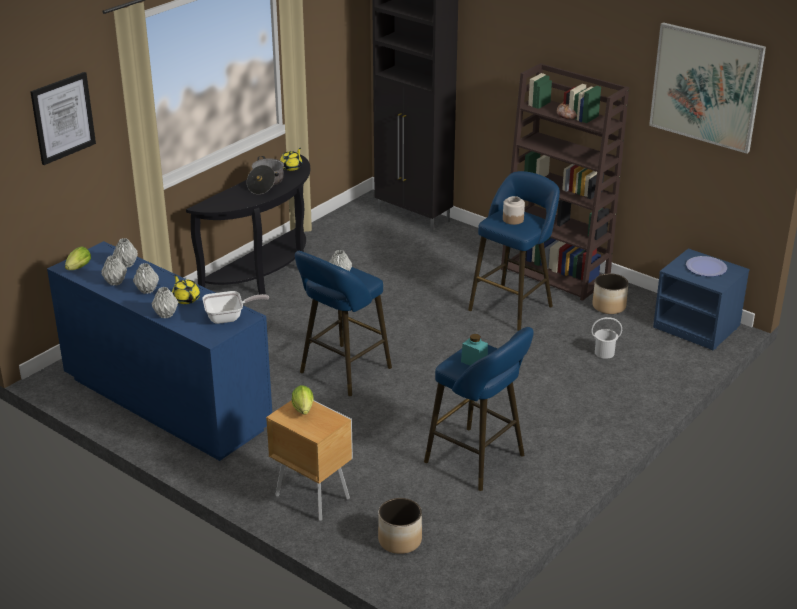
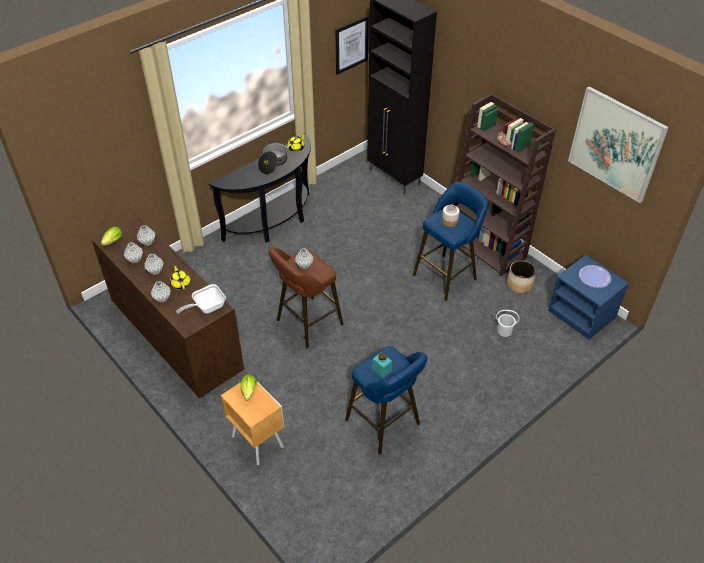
camera: 10 degrees right, 15 degrees up
picture [30,72,96,165] -> picture moved to [335,16,368,75]
blue dresser [47,241,272,461] -> brown dresser [91,216,244,398]
frying pan [202,291,269,324] -> frying pan turned 150 degrees clockwise [176,284,226,314]
blue stool [295,251,392,396] -> brown stool [269,248,344,348]
planter [378,498,422,554] -> none

